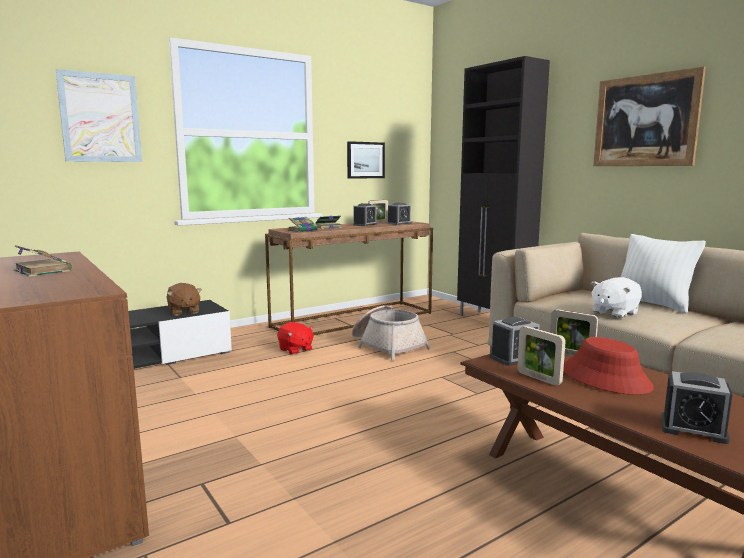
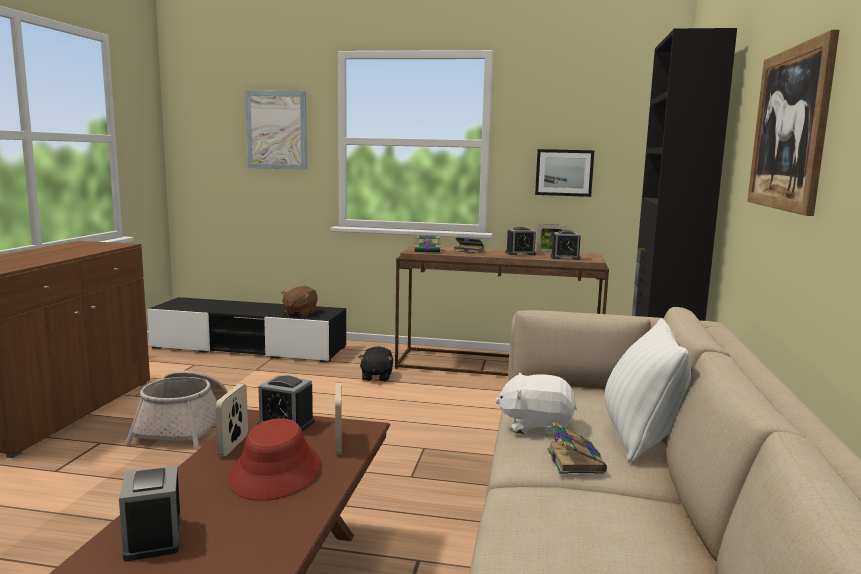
camera: 45 degrees right, 0 degrees up
book [14,245,72,277] -> book moved to [547,422,607,474]
red plush toy [277,322,314,355] -> black plush toy [359,346,393,382]
basket [352,305,430,360] -> basket moved to [125,371,228,449]

